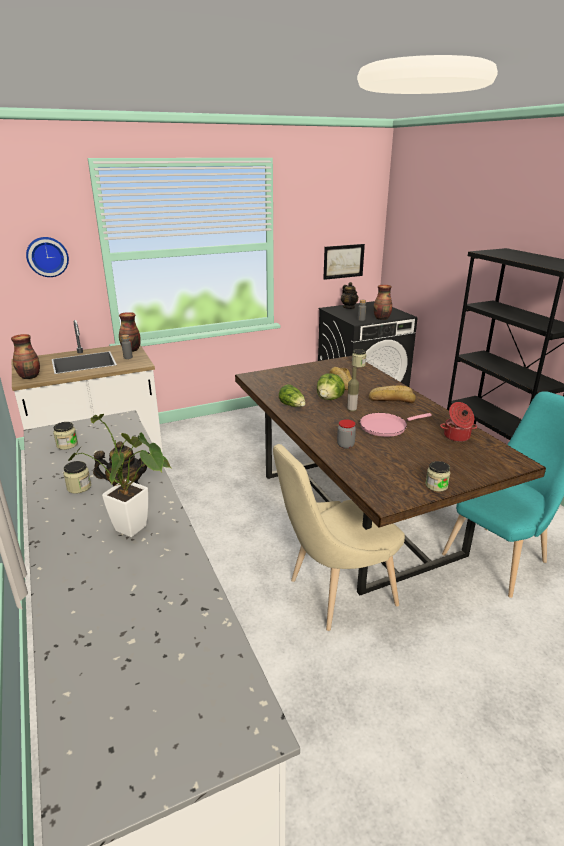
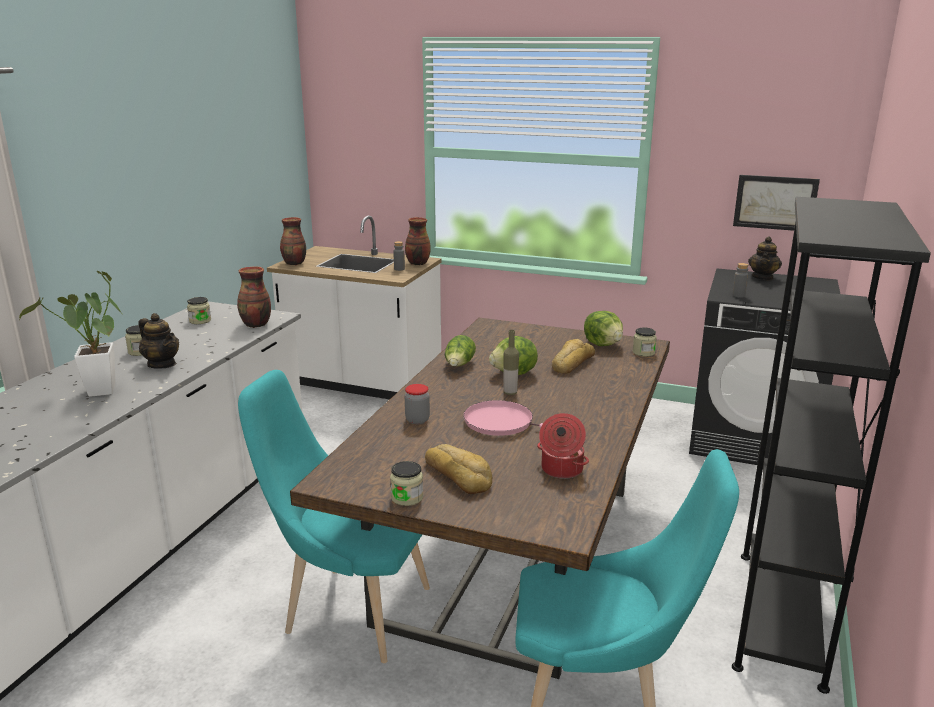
camera: 45 degrees right, 5 degrees down
wall clock [26,237,69,277] -> none
beige chair [273,444,405,631] -> turquoise chair [238,370,430,663]
bread [369,385,416,403] -> bread moved to [425,444,492,494]
vase [373,285,392,320] -> vase moved to [237,267,271,328]
none -> lettuce [584,311,623,346]

